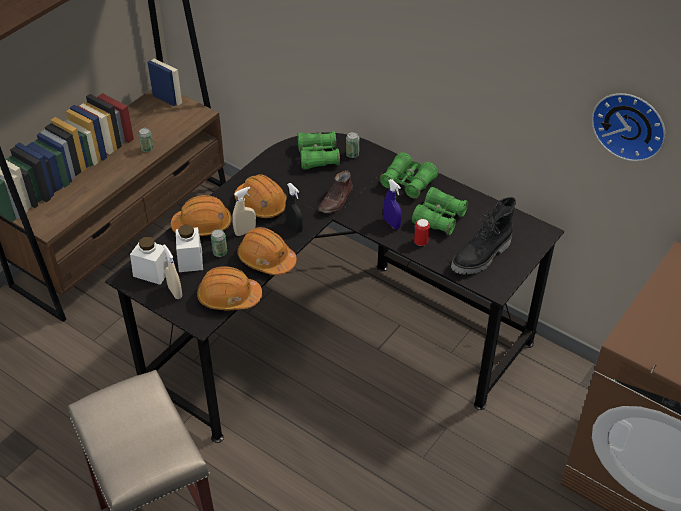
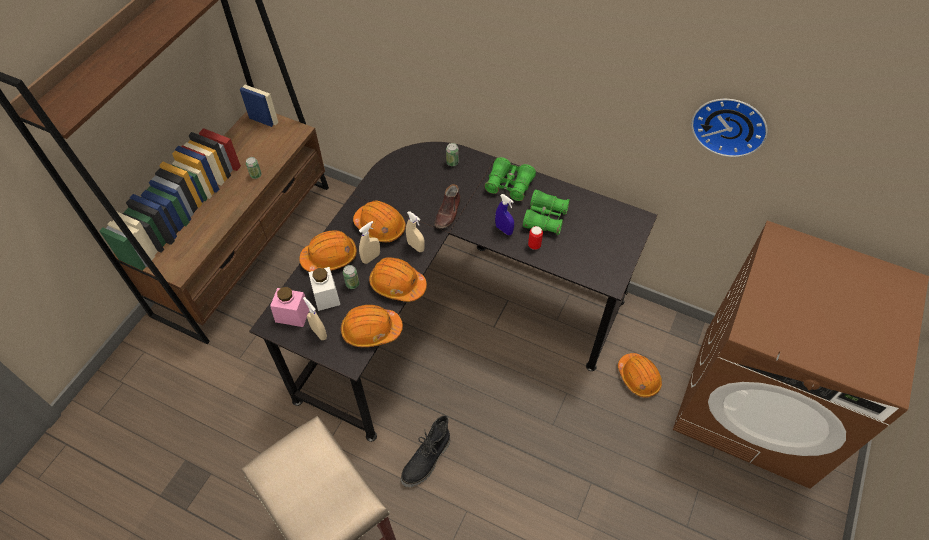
camera: 10 degrees left, 10 degrees up
white jar [130,237,168,285] -> pink jar [270,287,309,327]
black spray bottle [285,183,303,233] -> beige spray bottle [406,211,425,252]
green binoculars [298,131,340,169] -> none
black boot [451,197,516,275] -> black boot moved to [401,415,450,487]
none -> orange hard hat [618,353,662,398]

